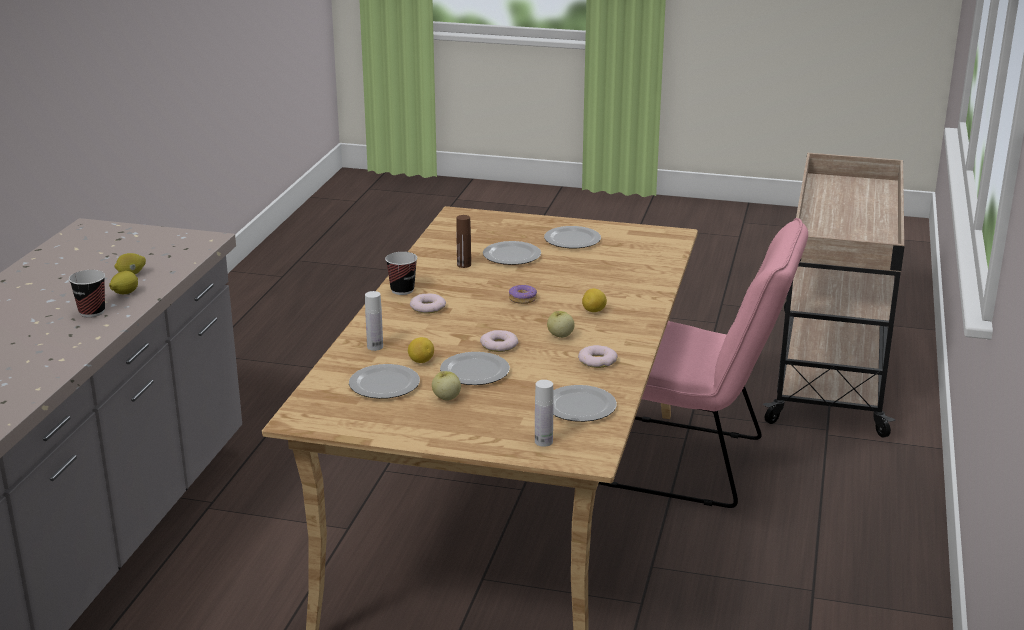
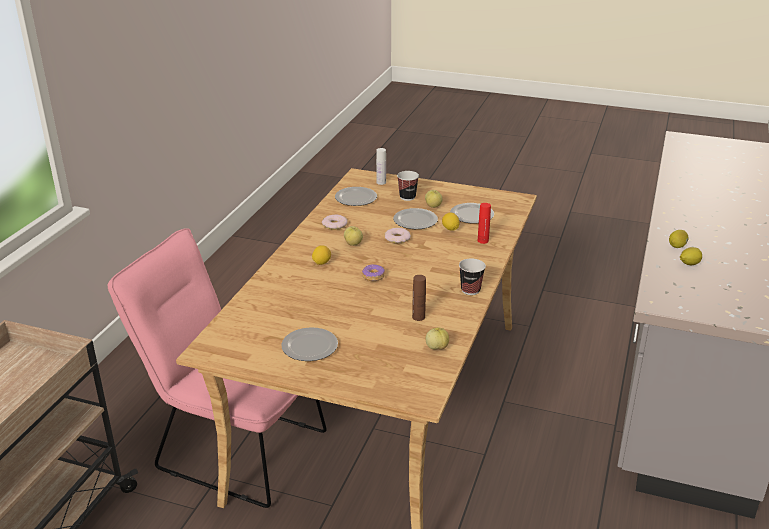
camera: 175 degrees left, 5 degrees up
cup [69,270,105,317] -> cup moved to [397,171,419,201]
white bottle [365,291,383,351] -> red bottle [478,203,491,244]
donut [410,293,446,314] -> none
plate [483,241,541,265] -> none
none -> apple [426,328,449,350]

